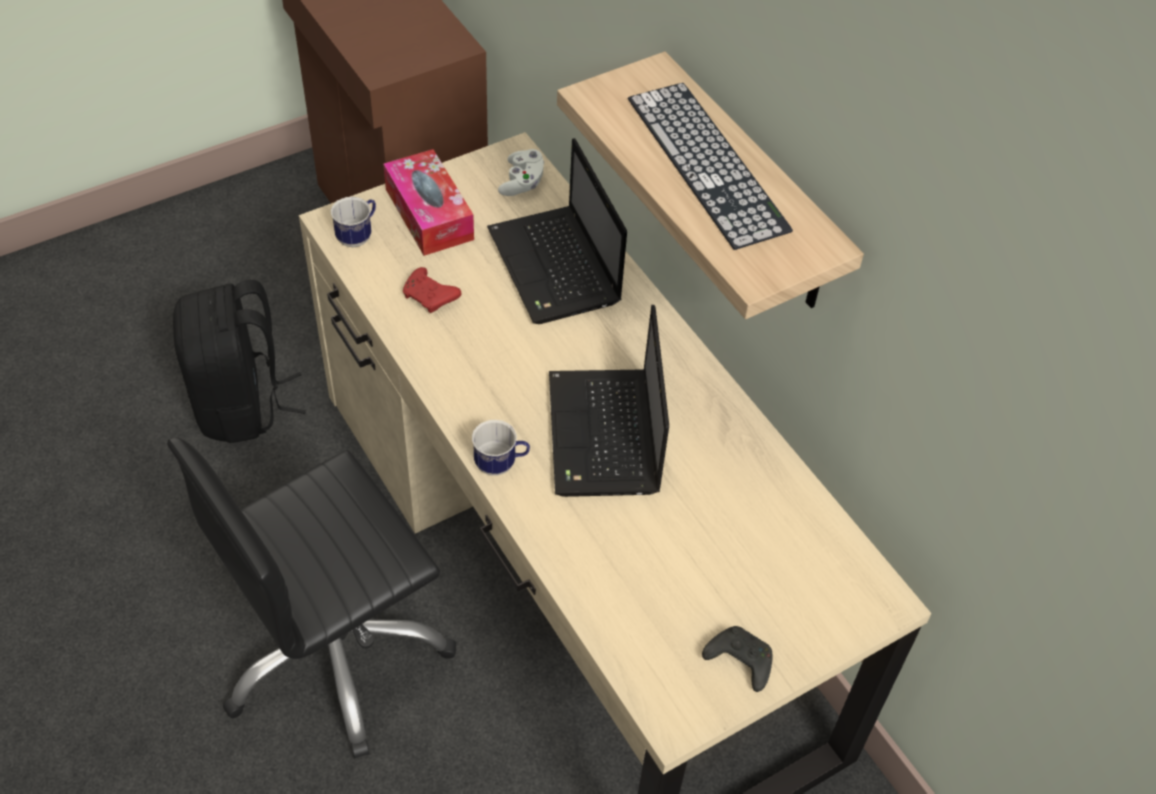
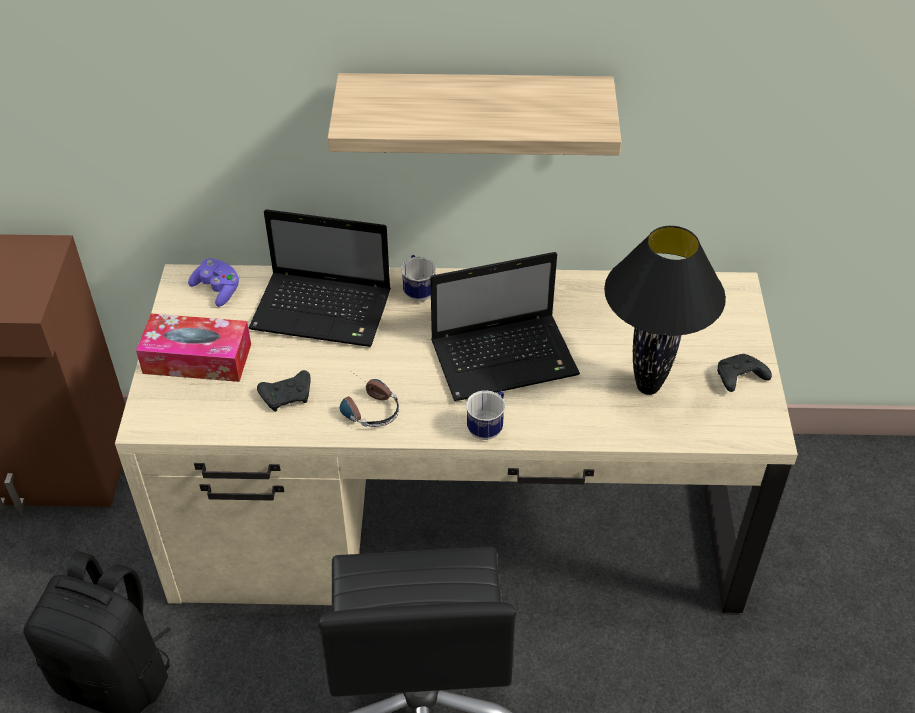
camera: 55 degrees left, 5 degrees down
mug [331,197,376,247] -> mug moved to [401,255,436,302]
red game controller [403,267,461,313] -> black game controller [257,370,311,412]
white game controller [498,149,544,196] -> purple game controller [188,258,239,307]
laptop [549,305,669,497] -> laptop turned 45 degrees counterclockwise [430,252,580,401]
keyboard [628,83,793,250] -> none
none -> headphones [340,372,399,427]
none -> black table lamp [604,226,726,395]

